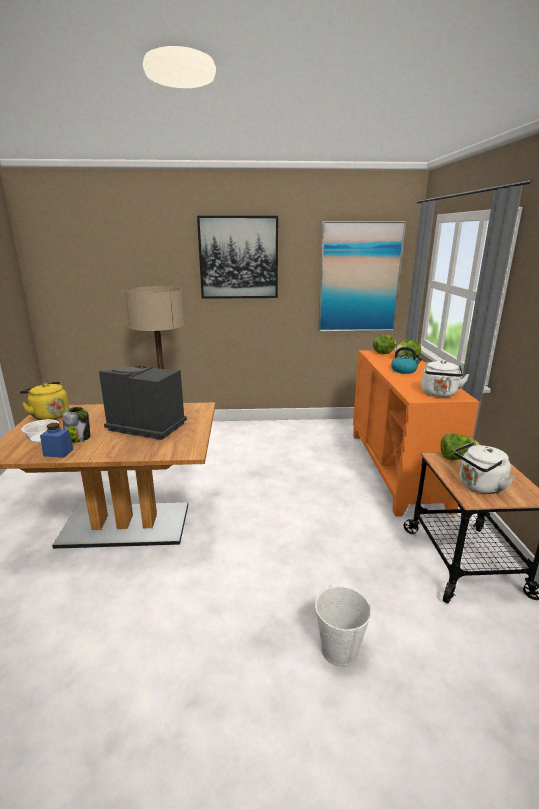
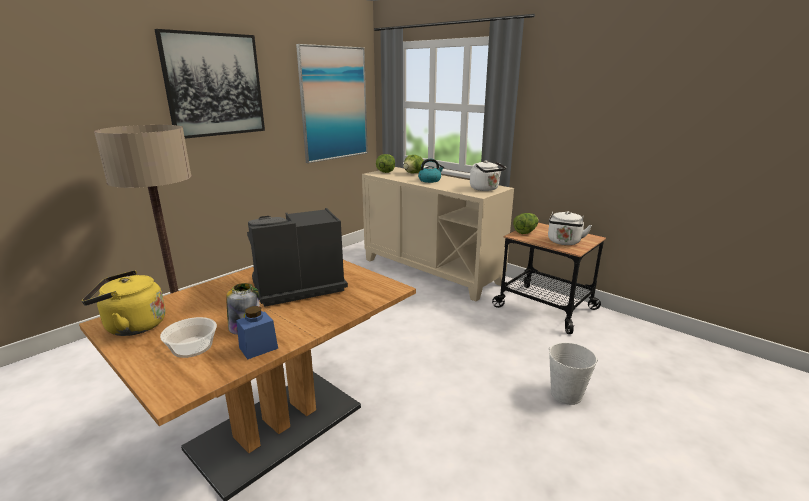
camera: 45 degrees left, 0 degrees up
orange cabinet [353,350,479,517] -> beige cabinet [362,167,514,301]

